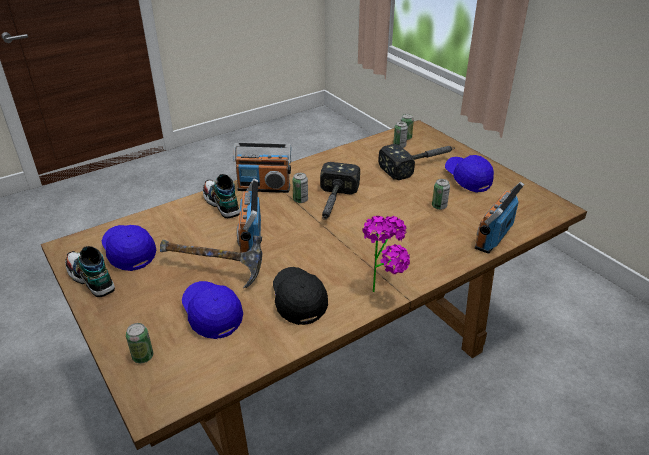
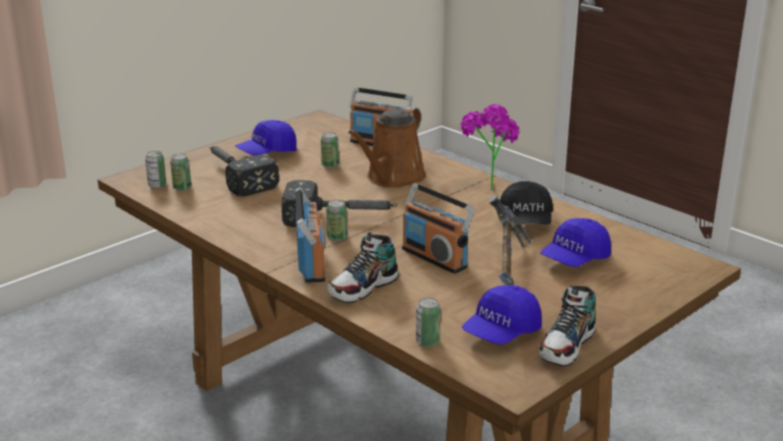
camera: 100 degrees left, 10 degrees down
can [126,323,153,363] -> can moved to [416,297,441,347]
radio [237,179,261,253] -> radio turned 60 degrees clockwise [402,183,475,274]
black cap [273,267,328,325] -> black cap turned 60 degrees counterclockwise [500,181,553,224]
none -> brown watering can [348,107,426,188]

